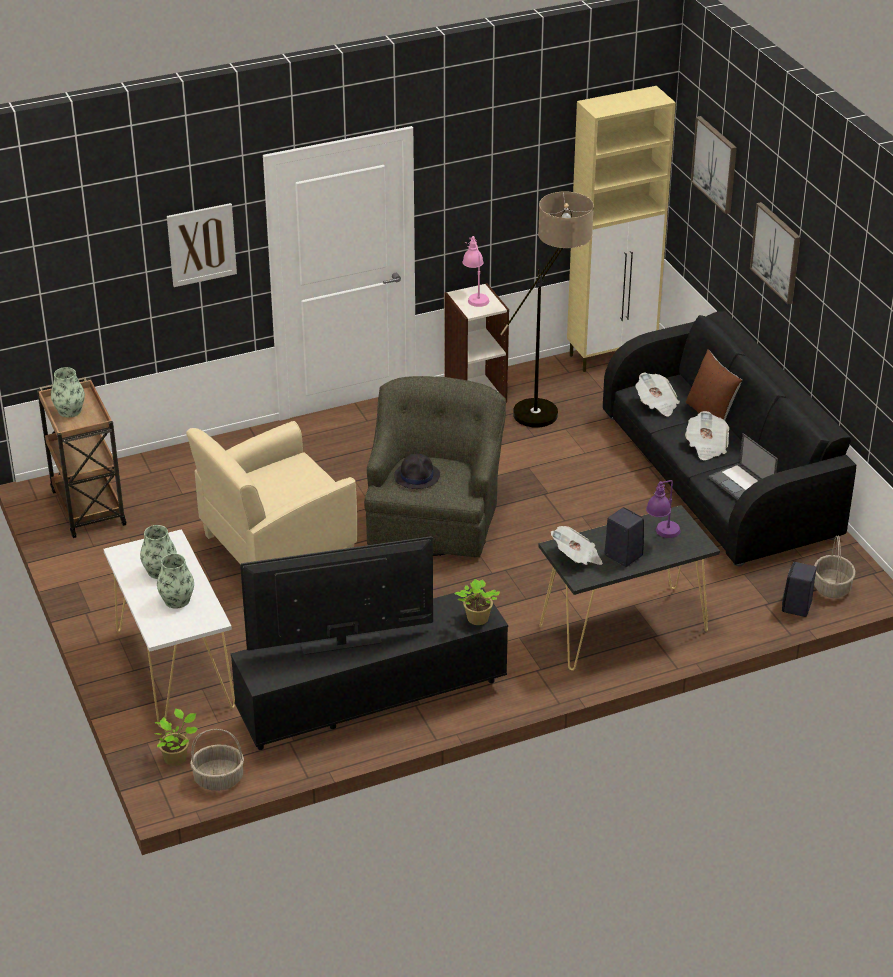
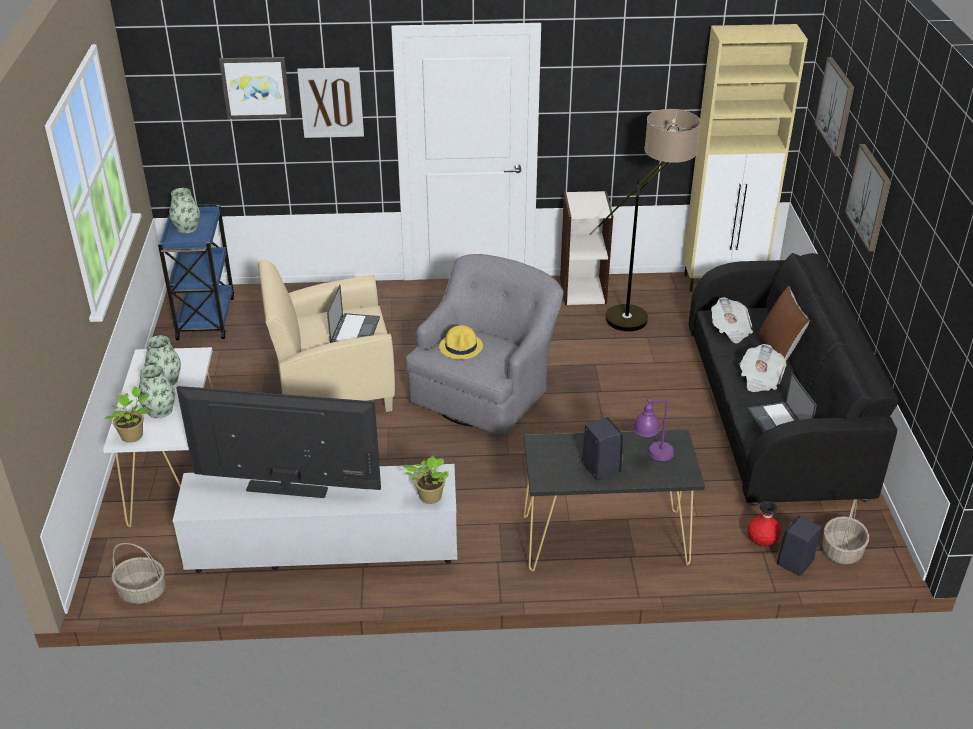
camera: 20 degrees right, 0 degrees up
brown cart [37,377,126,538] -> blue cart [158,204,234,340]
potted plant [154,709,198,766] -> potted plant moved to [104,387,149,443]
black tv stand [231,588,508,750] -> white tv stand [173,464,457,573]
green armchair [364,376,506,557] -> grey armchair [405,254,564,436]
black hat [394,454,440,489] -> yellow hat [439,325,483,359]
pink table lamp [462,236,489,307] -> none
newspaper [551,526,603,565] -> none
none -> picture [219,57,291,119]
none -> laptop [327,284,380,343]
none -> red vase [748,501,781,546]

